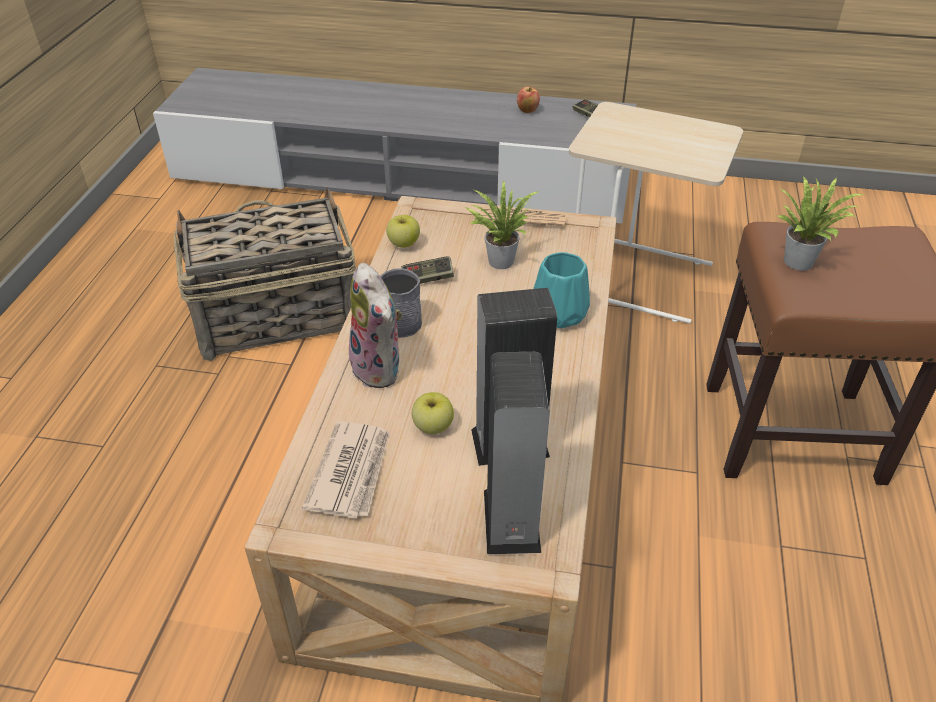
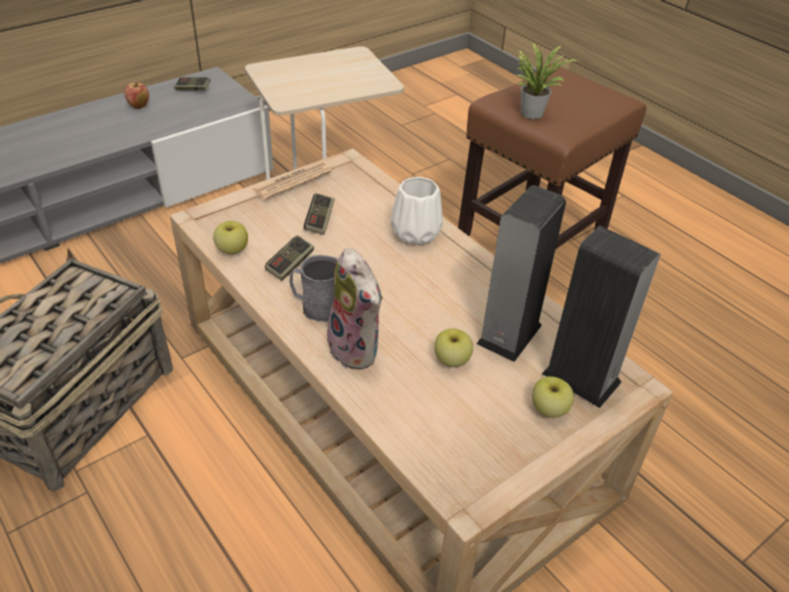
camera: 50 degrees left, 0 degrees up
newspaper [302,421,390,519] -> none
plush toy [347,263,402,388] -> plush toy turned 45 degrees clockwise [327,248,383,369]
potted plant [465,181,539,269] -> game controller [304,193,335,235]
turquoise vase [533,252,590,328] -> white vase [390,177,443,245]
none -> apple [532,376,574,418]

